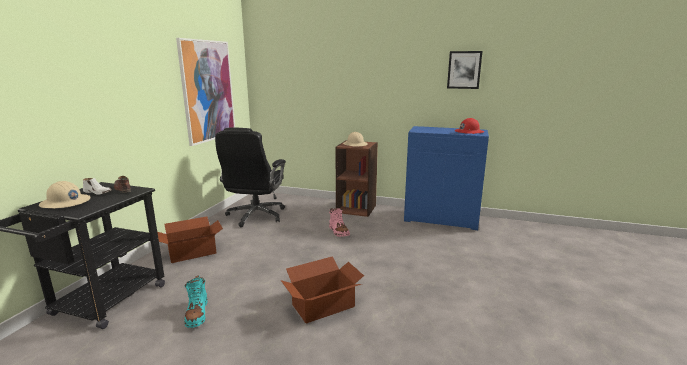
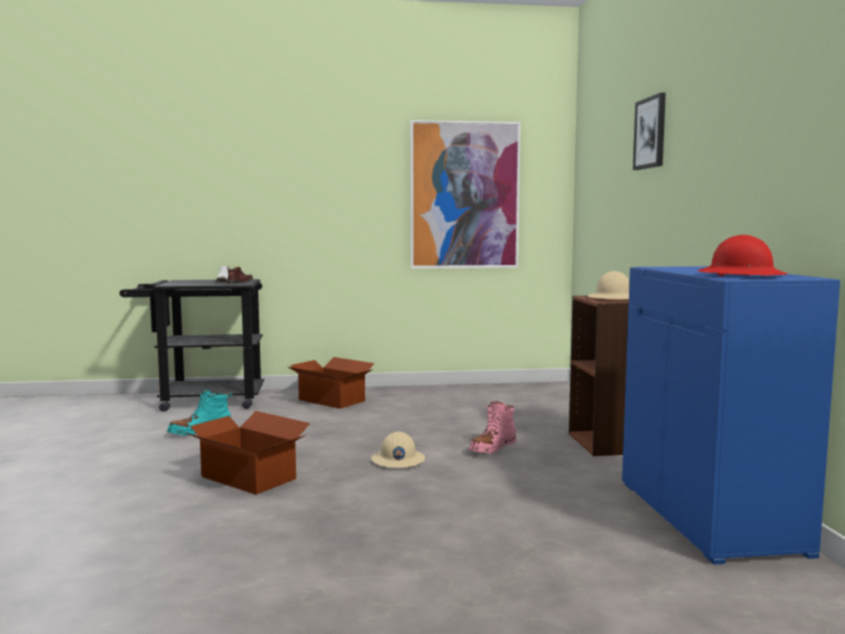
camera: 65 degrees right, 10 degrees down
beige hard hat [39,181,91,209] -> beige hard hat moved to [371,431,425,468]
black office chair [215,128,286,227] -> none
picture [447,51,482,89] -> picture moved to [633,93,666,170]

